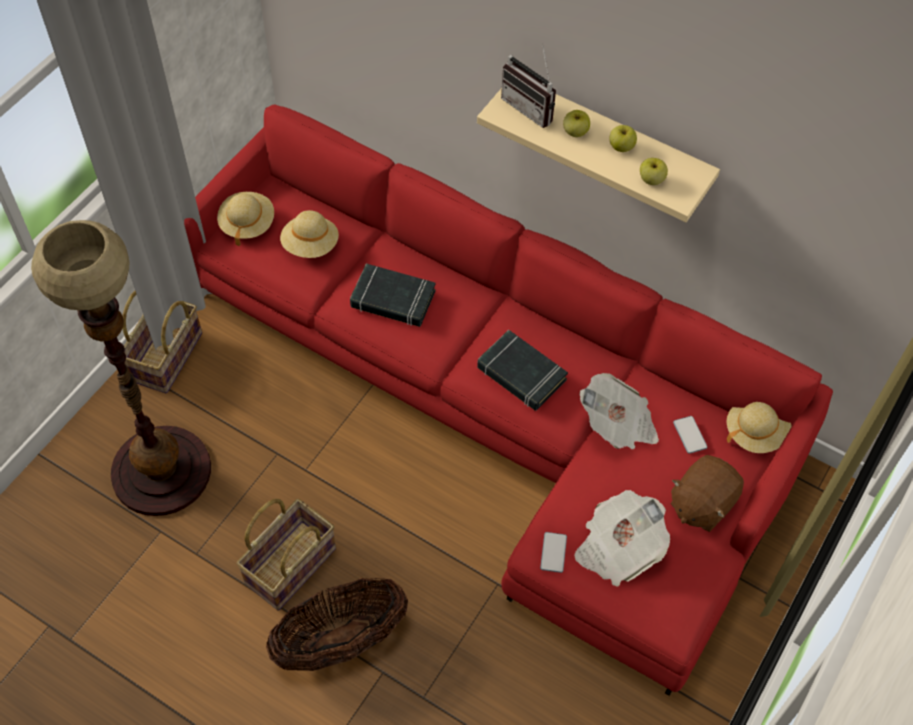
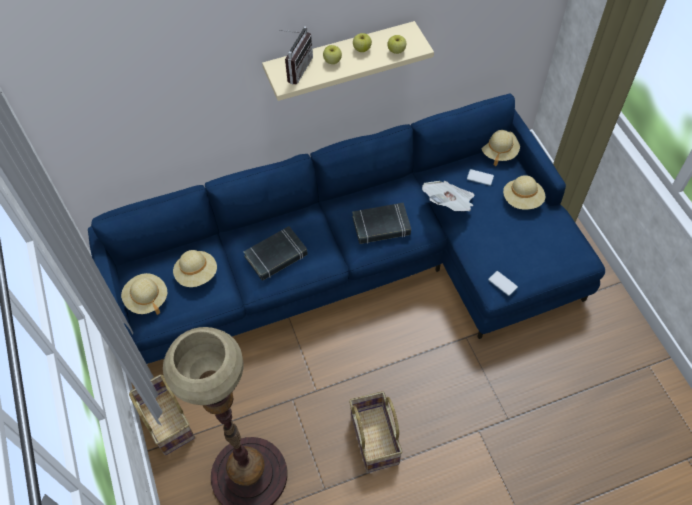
camera: 50 degrees left, 0 degrees up
red sofa [184,105,833,696] -> blue sofa [88,93,605,364]
basket [266,578,408,671] -> none
radio [501,43,556,128] -> radio turned 60 degrees counterclockwise [279,26,313,84]
newspaper [574,490,670,587] -> none
brown plush toy [671,455,744,532] -> beige hat [503,175,545,210]

